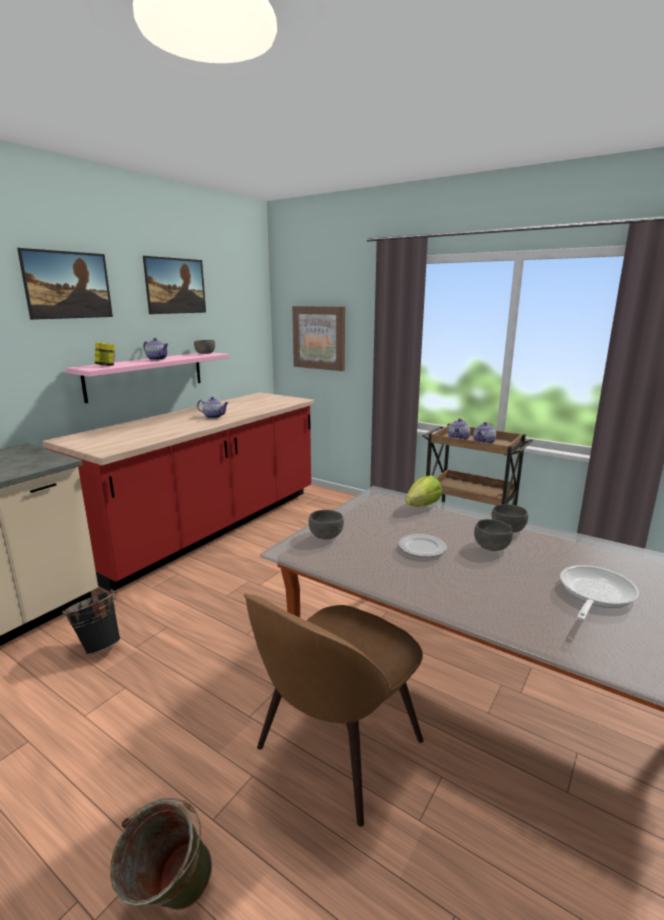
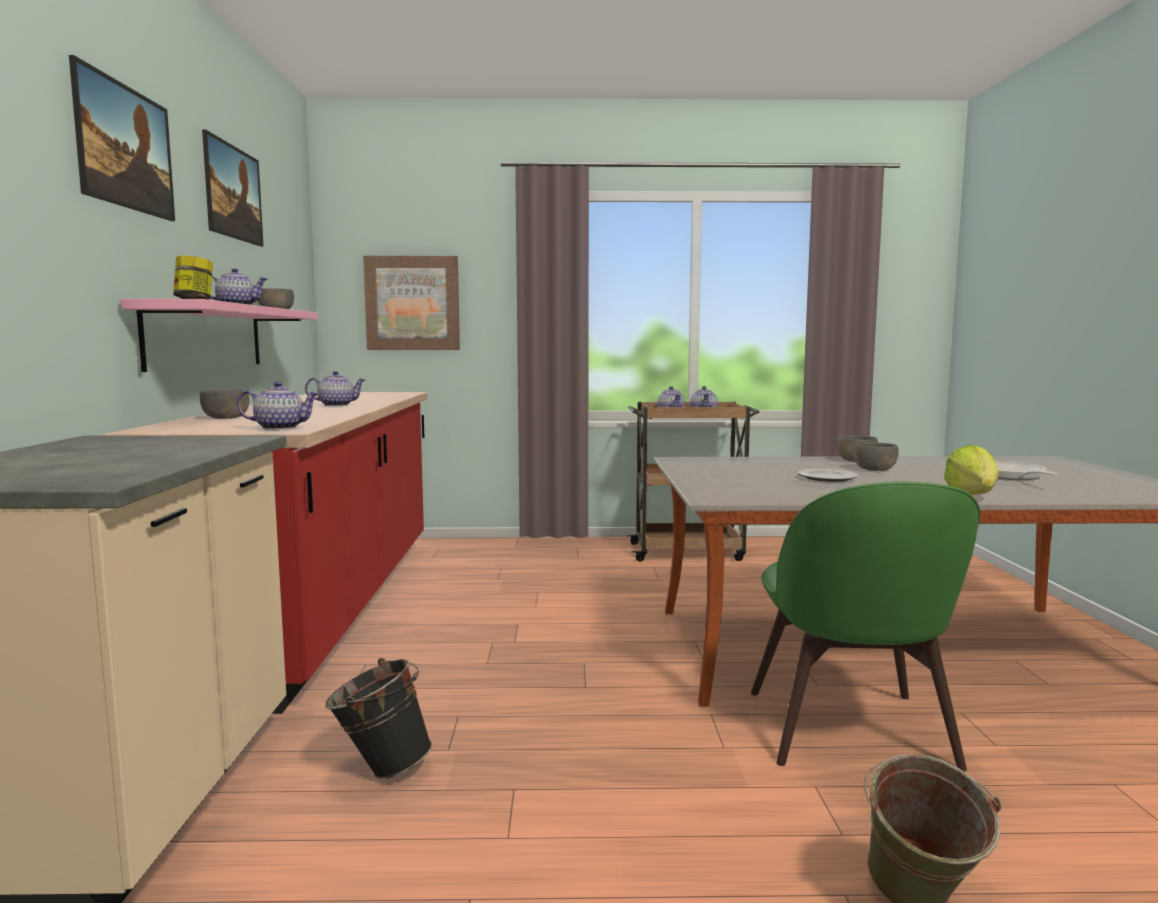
camera: 35 degrees left, 10 degrees down
brown chair [244,593,423,827] -> green chair [751,482,980,771]
grey bowl [309,510,344,540] -> grey bowl moved to [200,390,249,419]
lettuce [405,475,442,507] -> lettuce moved to [944,445,999,495]
none -> teapot [237,381,319,430]

